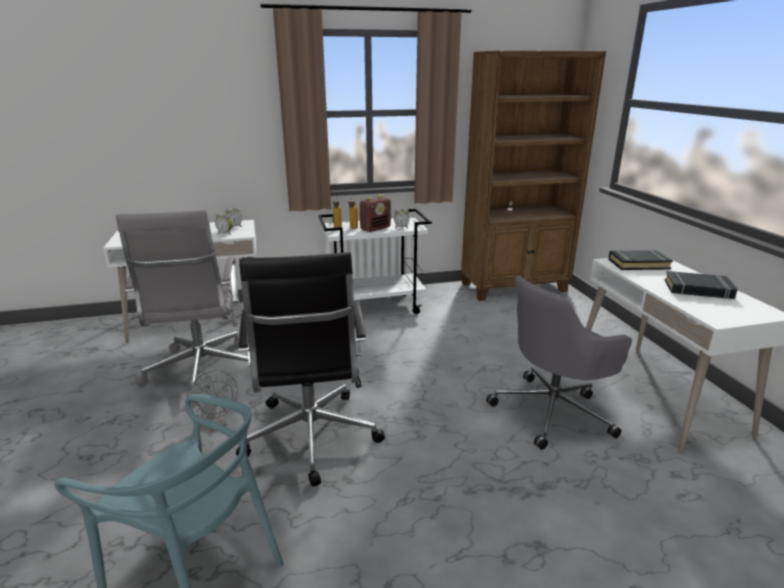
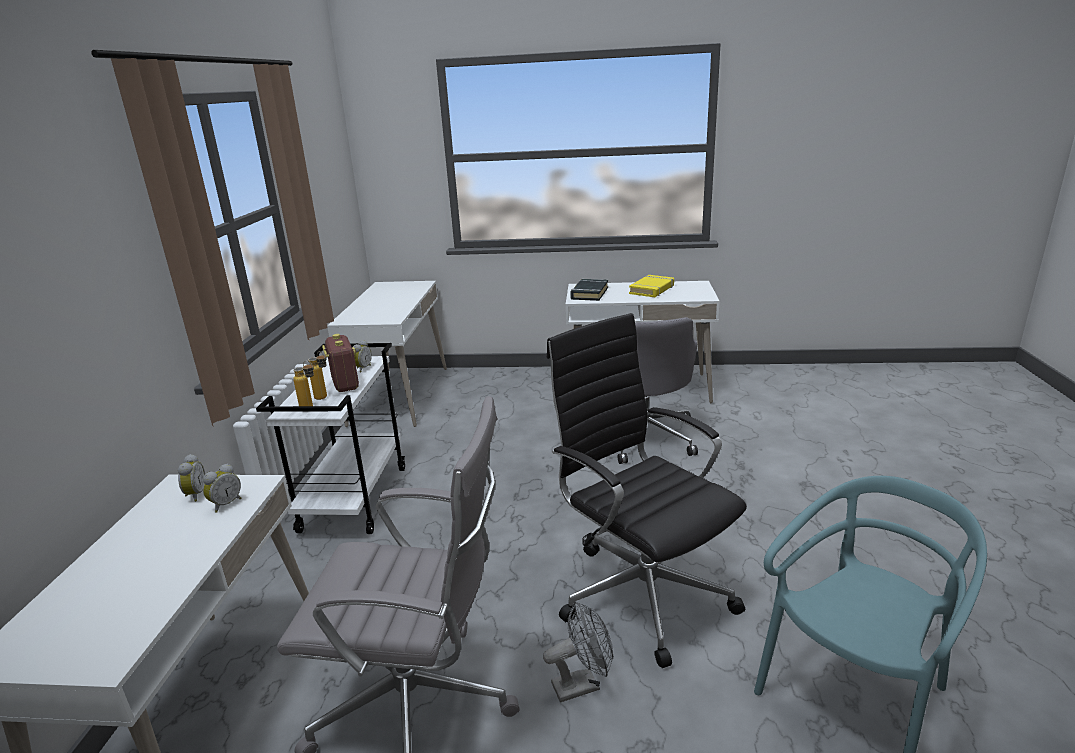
camera: 70 degrees left, 0 degrees up
black office chair [236,252,385,487] -> black office chair turned 135 degrees counterclockwise [547,313,747,668]
brown bookcase [461,51,606,301] -> white desk [327,281,447,427]
black book [665,271,738,299] -> yellow book [629,275,674,297]

